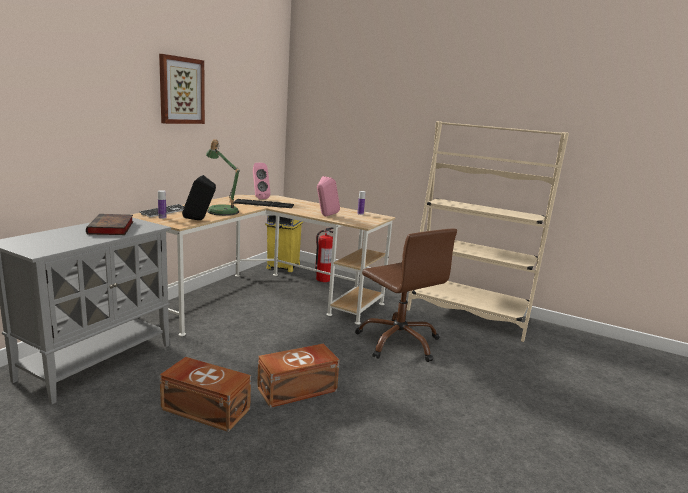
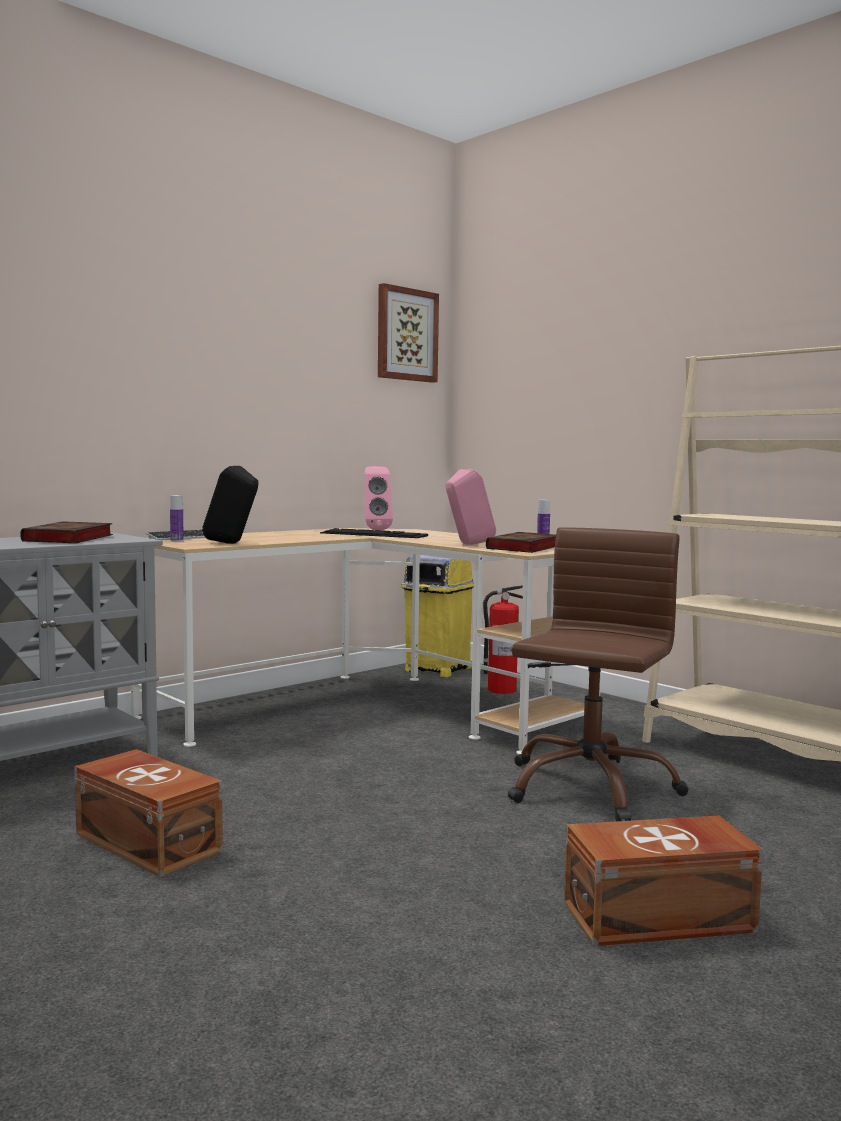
camera: 20 degrees right, 10 degrees down
picture [159,54,205,124] -> picture moved to [378,283,439,383]
table lamp [206,139,240,216] -> none
brown storage box [257,343,340,408] -> brown storage box moved to [564,816,763,946]
brown office chair [355,229,457,362] -> brown office chair turned 135 degrees counterclockwise [508,527,688,821]
none -> book [486,532,556,553]

